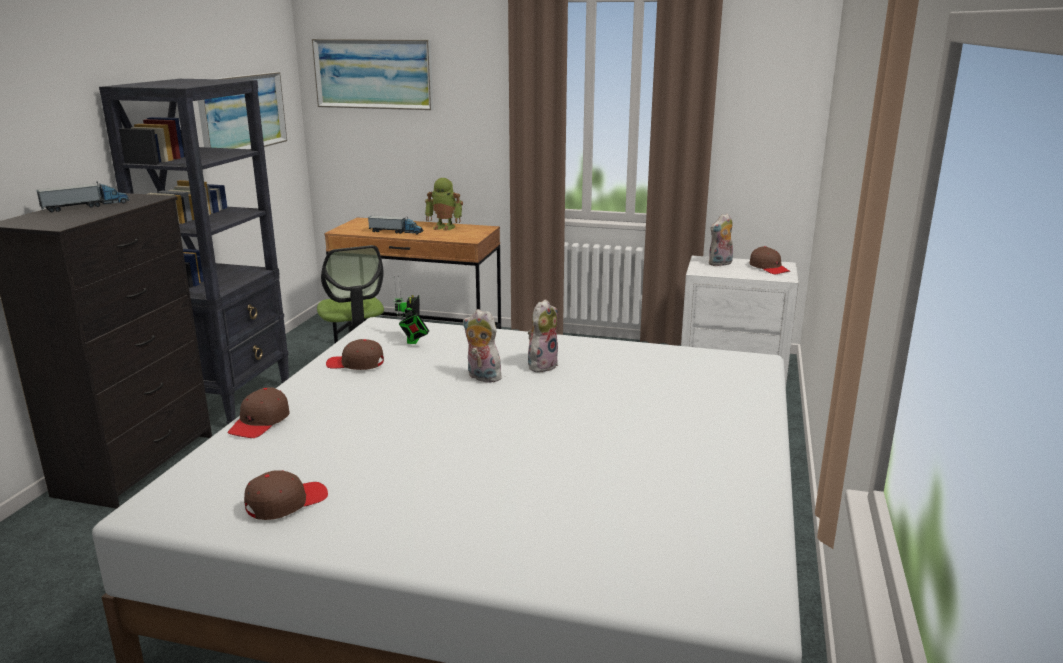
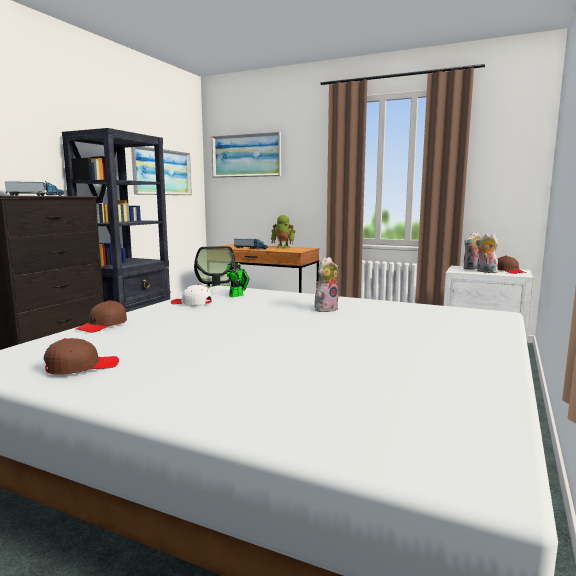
camera: 10 degrees right, 10 degrees down
brown cap [326,339,384,370] -> white cap [171,284,212,305]
toy robot [394,273,429,344] -> toy robot turned 150 degrees counterclockwise [227,252,250,297]
plush toy [463,309,502,383] -> plush toy moved to [476,234,498,273]

